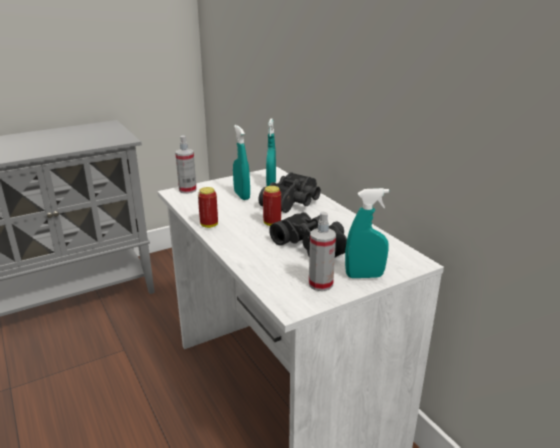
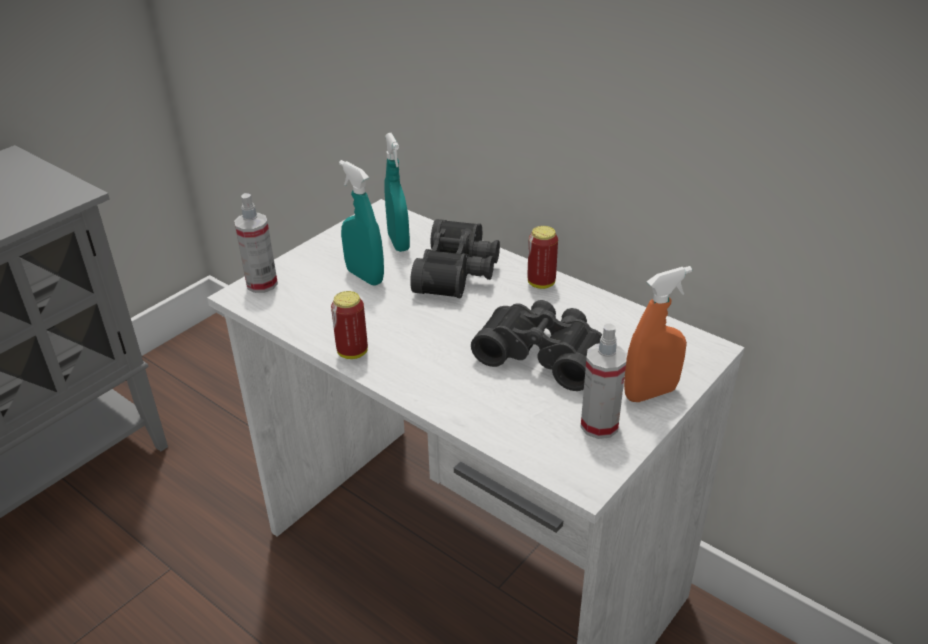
camera: 20 degrees left, 10 degrees up
can [263,186,281,226] -> can moved to [528,226,558,289]
turquoise spray bottle [345,188,389,278] -> orange spray bottle [624,266,692,402]

